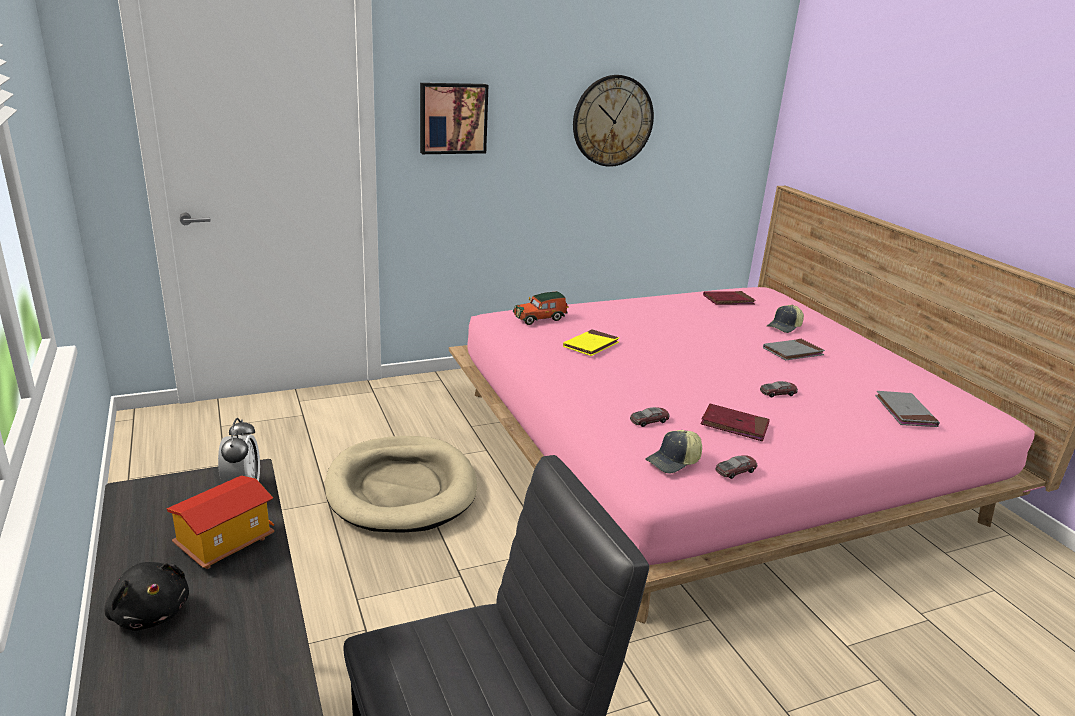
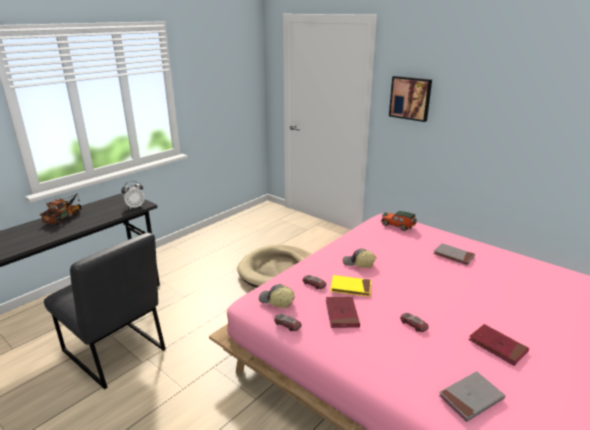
camera: 65 degrees right, 0 degrees up
black plush toy [105,562,189,631] -> toy truck [40,193,82,225]
toy house [166,475,274,569] -> none
yellow book [563,329,619,356] -> yellow book moved to [330,275,371,297]
wall clock [573,75,654,167] -> none
red book [703,291,756,305] -> red book moved to [469,324,529,366]
grey book [763,339,825,360] -> grey book moved to [433,243,475,265]
cap [767,305,804,333] -> cap moved to [343,248,377,268]

